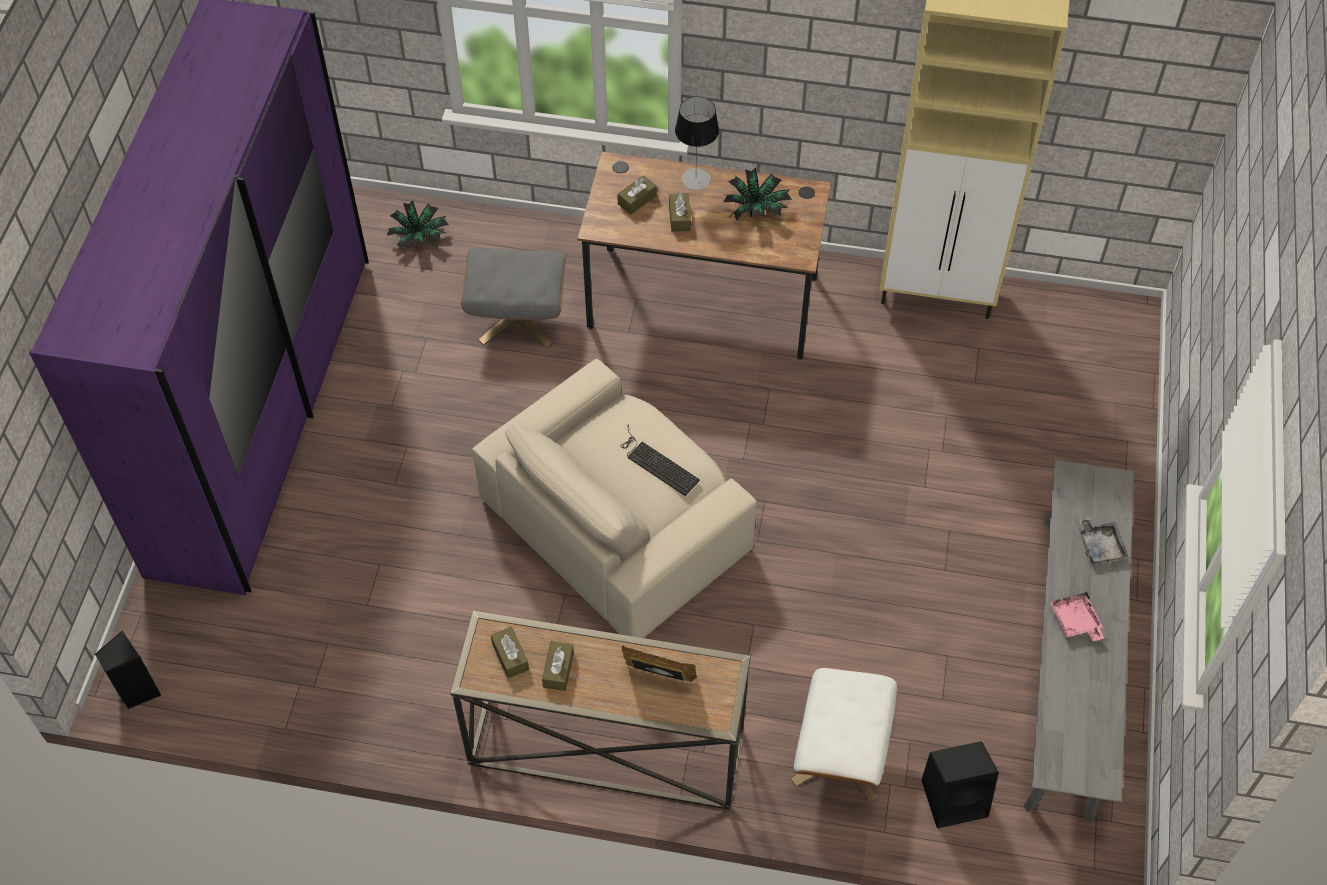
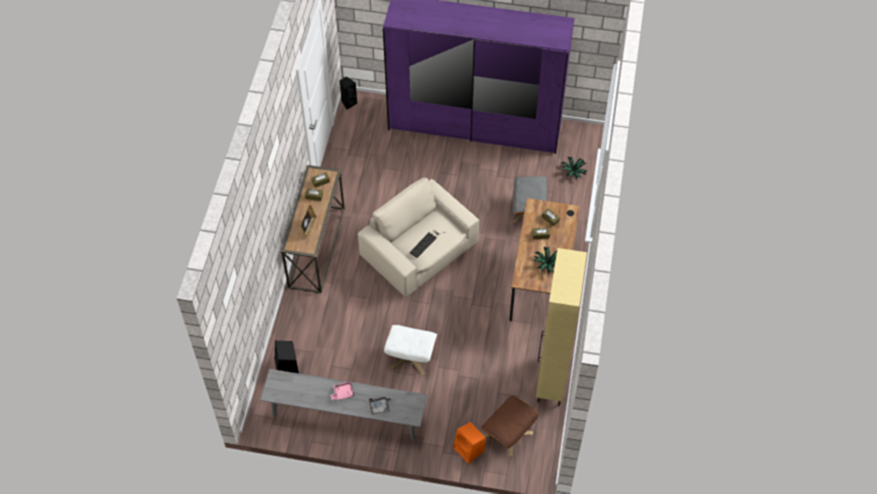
camera: 90 degrees right, 0 degrees up
table lamp [675,96,719,190] -> none
white ottoman [791,667,897,803] -> white ottoman moved to [384,325,438,375]
none -> orange speaker [453,422,486,464]
none -> brown ottoman [481,395,539,457]

